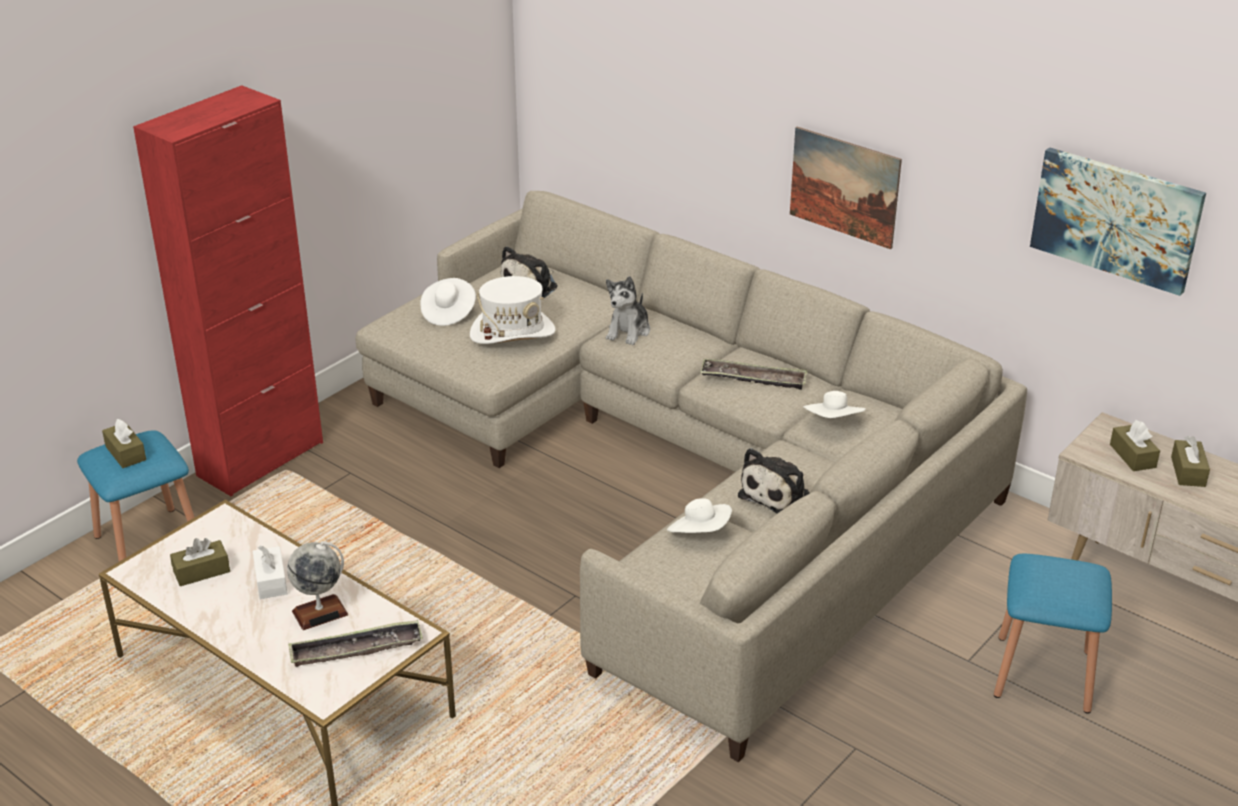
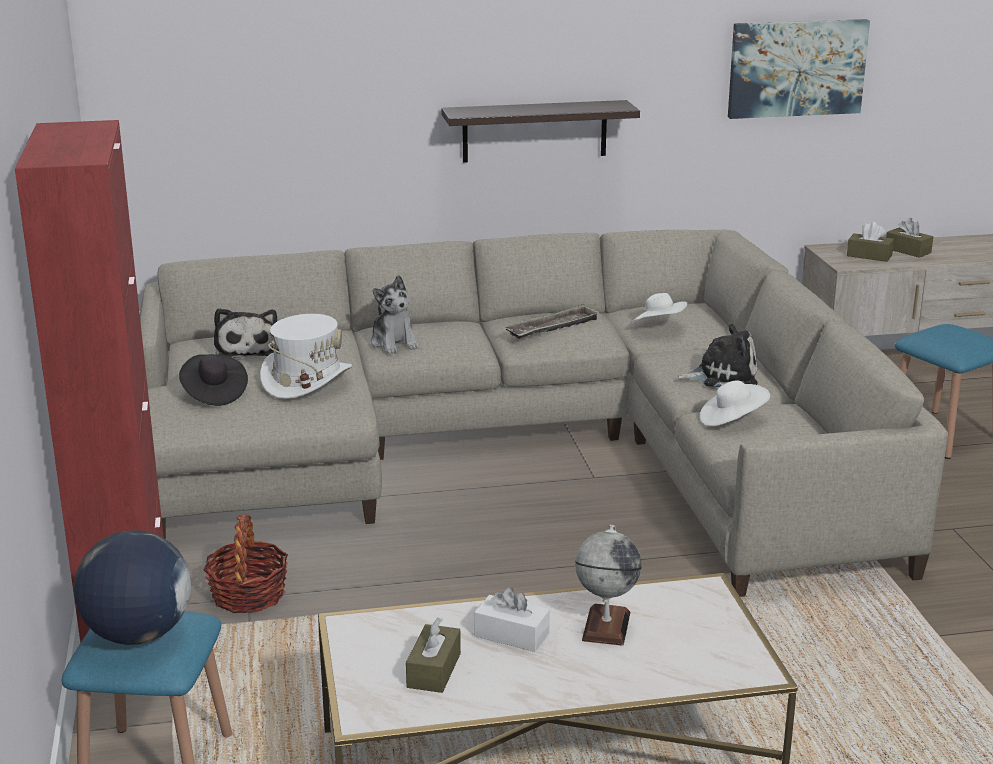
camera: 50 degrees left, 10 degrees down
brown tissue box [102,419,146,468] -> globe [74,530,191,645]
tray [288,619,423,667] -> none
white hat [420,278,476,326] -> black hat [179,354,248,406]
plush toy [738,448,810,514] -> plush toy turned 75 degrees counterclockwise [676,324,758,387]
picture [790,127,902,249] -> shelf [441,100,640,163]
none -> basket [204,514,288,613]

